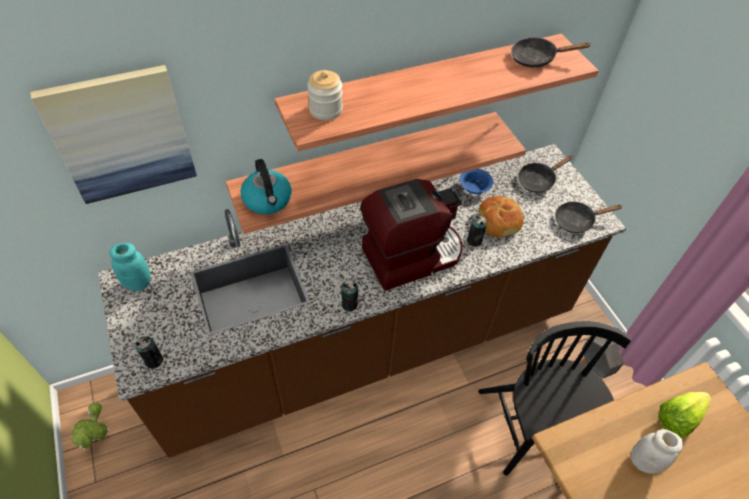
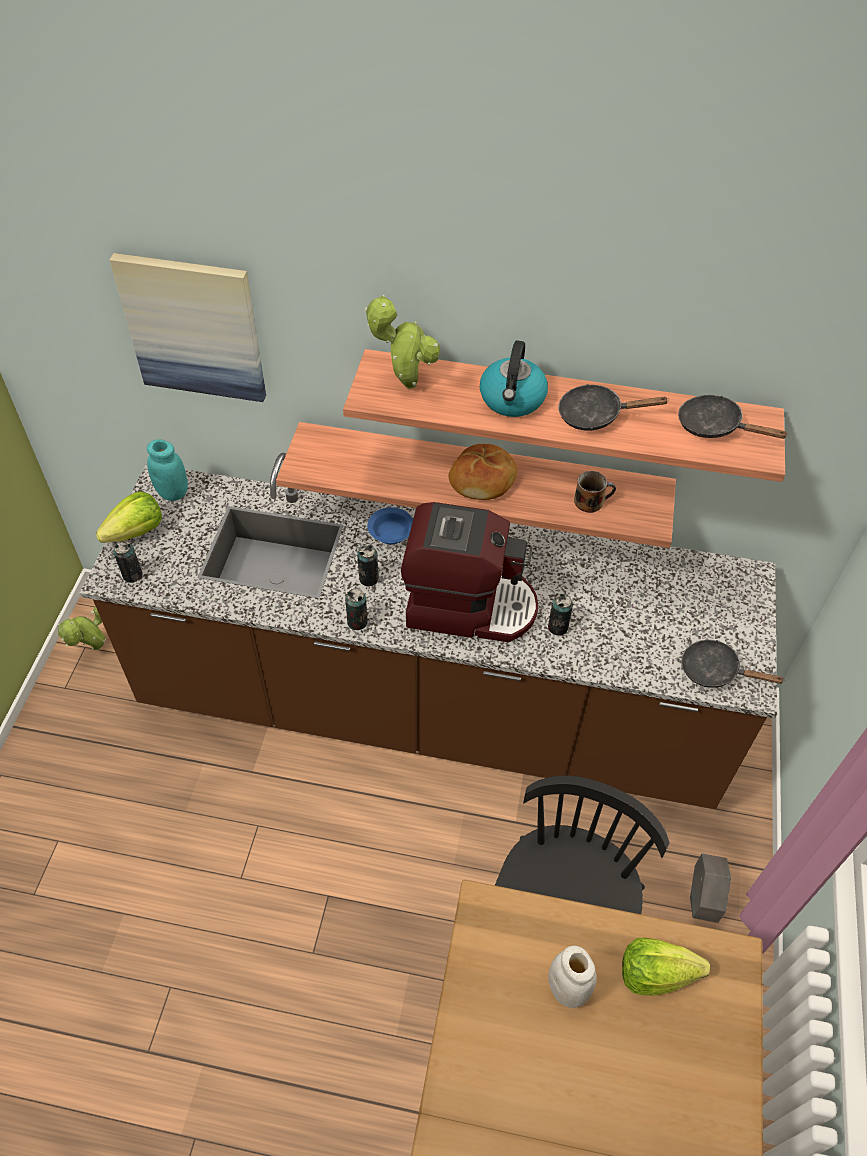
camera: 35 degrees right, 0 degrees up
kettle [240,159,292,214] -> kettle moved to [480,340,548,417]
jar [307,70,343,120] -> potted plant [364,295,440,389]
blue bowl [459,169,493,194] -> blue bowl moved to [367,507,413,544]
bread [479,196,524,238] -> bread moved to [449,444,517,500]
black frying pan [518,155,573,193] -> black frying pan moved to [558,384,669,431]
none -> lettuce [96,491,162,543]
none -> can [357,545,379,586]
none -> mug [574,471,616,513]

